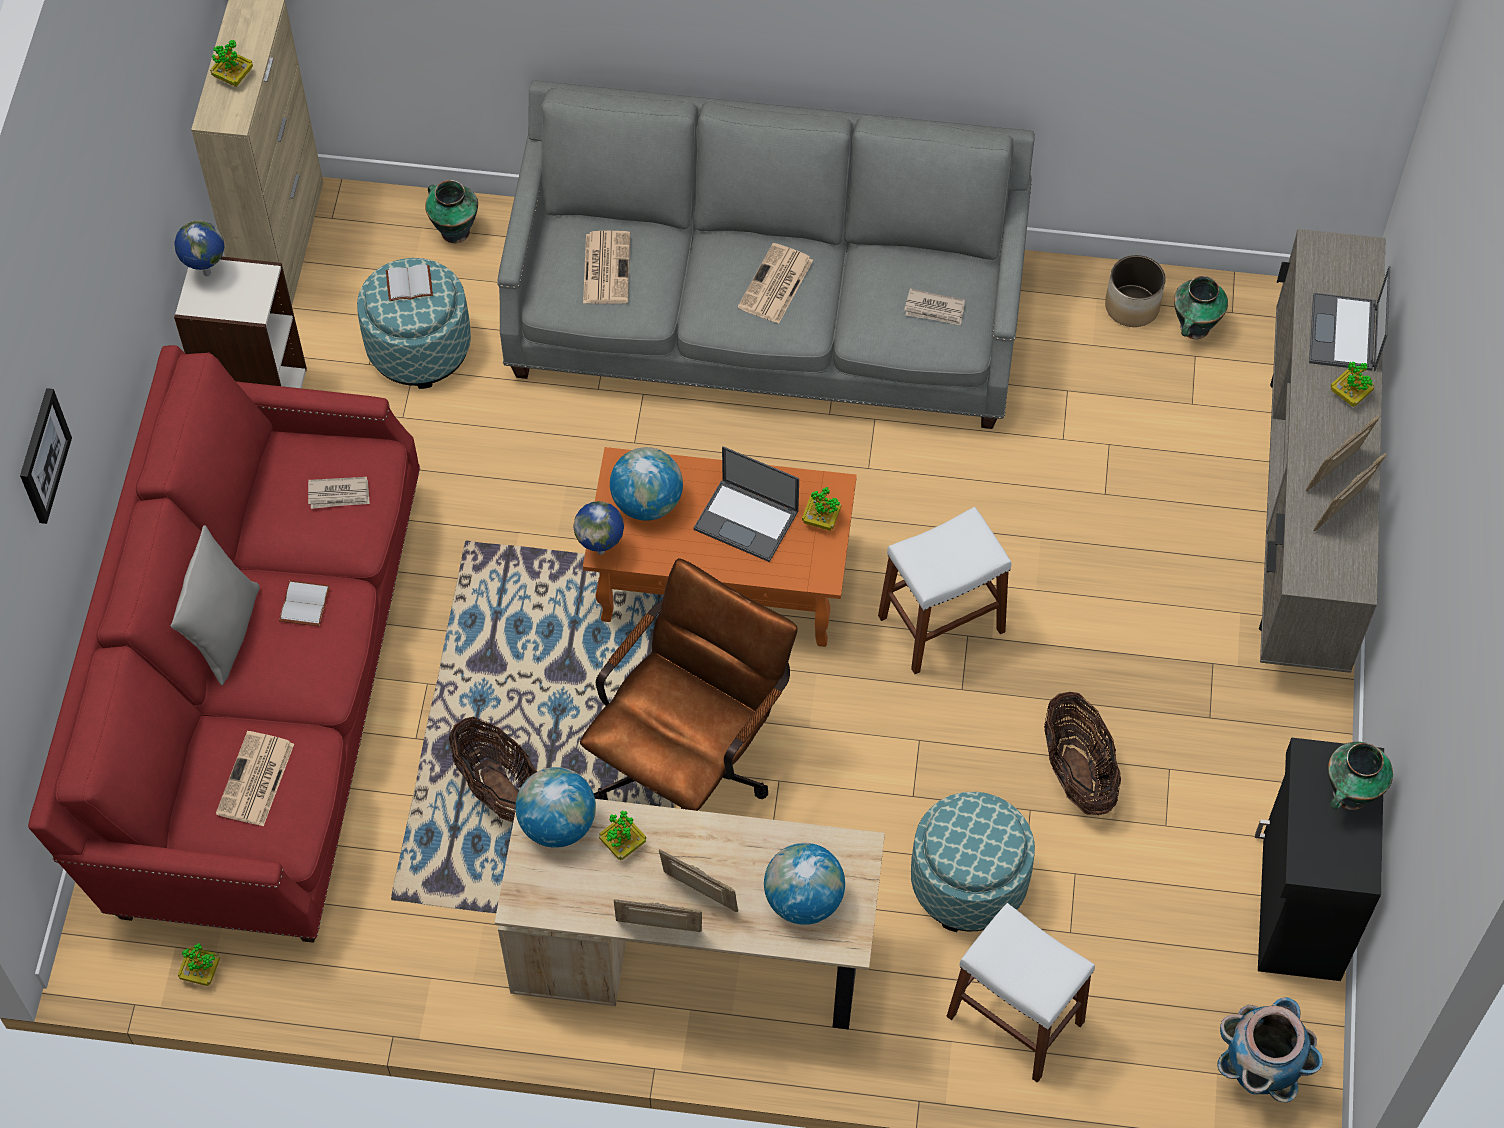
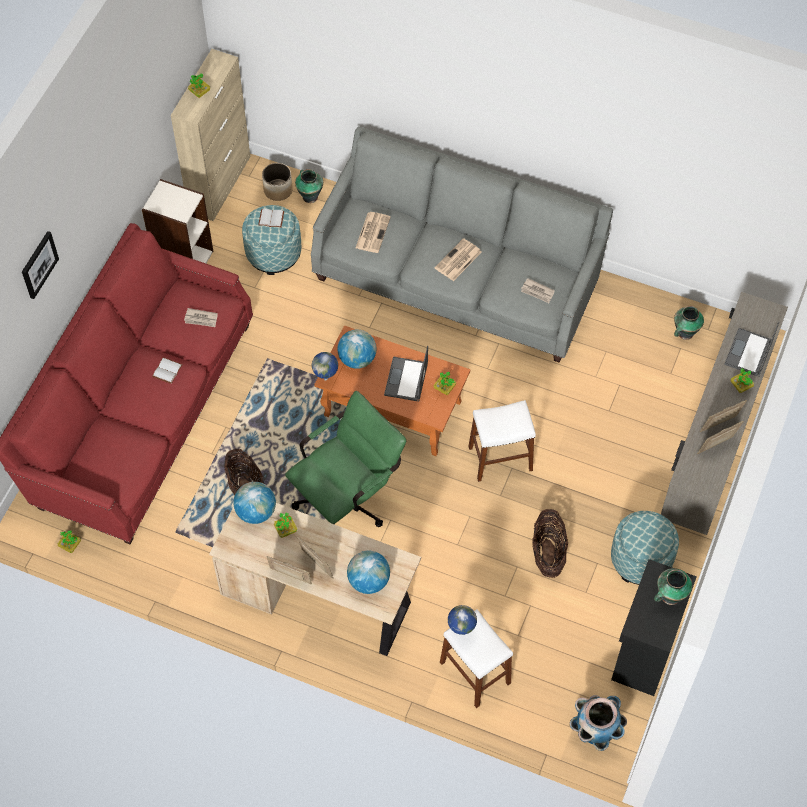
camera: 15 degrees right, 0 degrees up
grey pillow [171,525,260,685] -> none
globe [174,220,225,276] -> globe moved to [448,605,477,635]
newspaper [216,731,294,827] -> none
brown office chair [580,558,798,811] -> green office chair [285,391,406,527]
laptop [693,446,799,562] -> laptop turned 60 degrees clockwise [384,346,428,402]
ottoman [911,792,1035,932] -> ottoman moved to [611,511,679,585]
planter [1105,255,1165,327] -> planter moved to [262,163,293,201]

